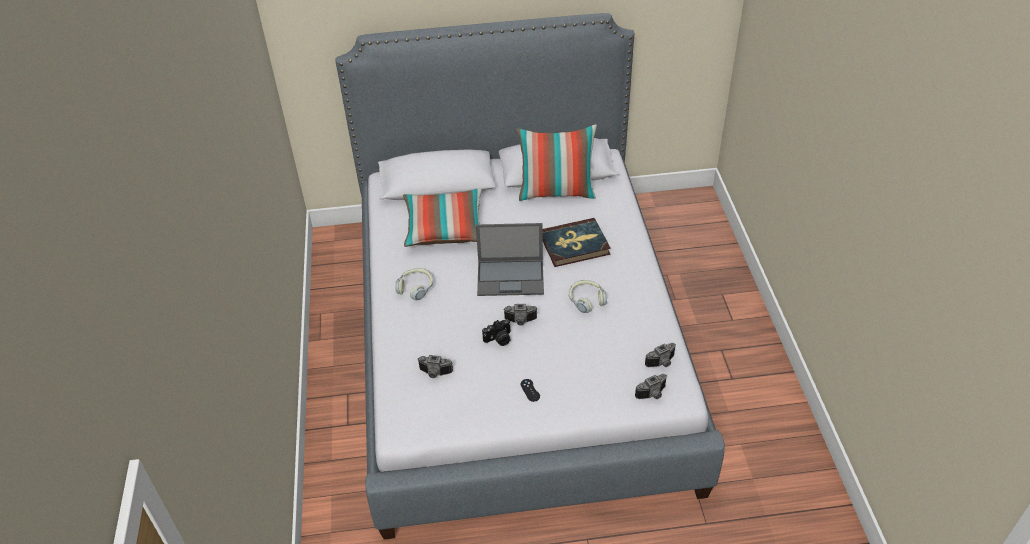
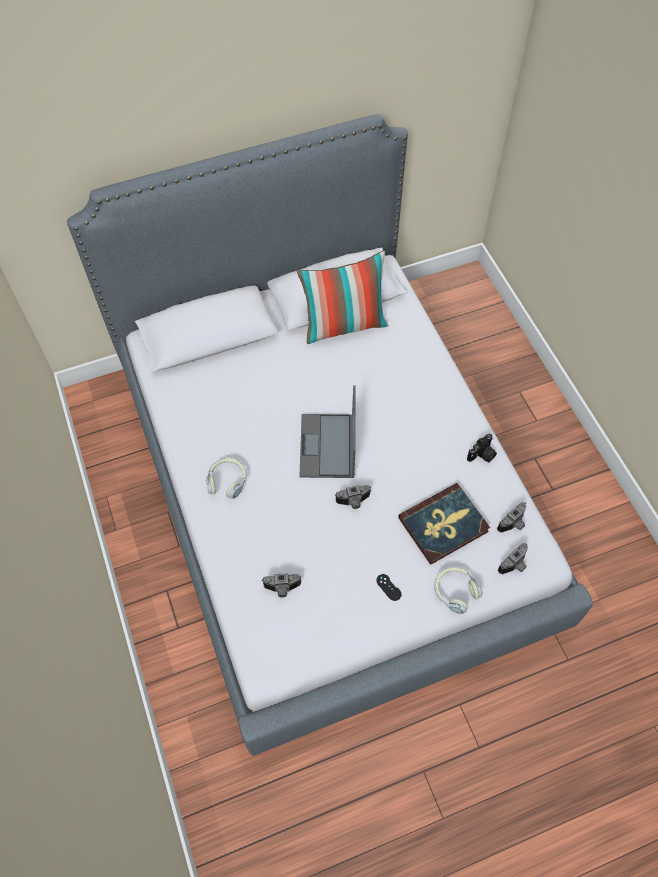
camera: 15 degrees left, 15 degrees up
pillow [403,188,482,247] -> none
laptop [476,223,544,296] -> laptop turned 105 degrees clockwise [299,385,356,478]
camera [482,319,511,346] -> camera moved to [467,434,497,463]
book [543,218,611,267] -> book moved to [398,483,490,565]
headphones [568,280,607,313] -> headphones moved to [434,567,483,614]

